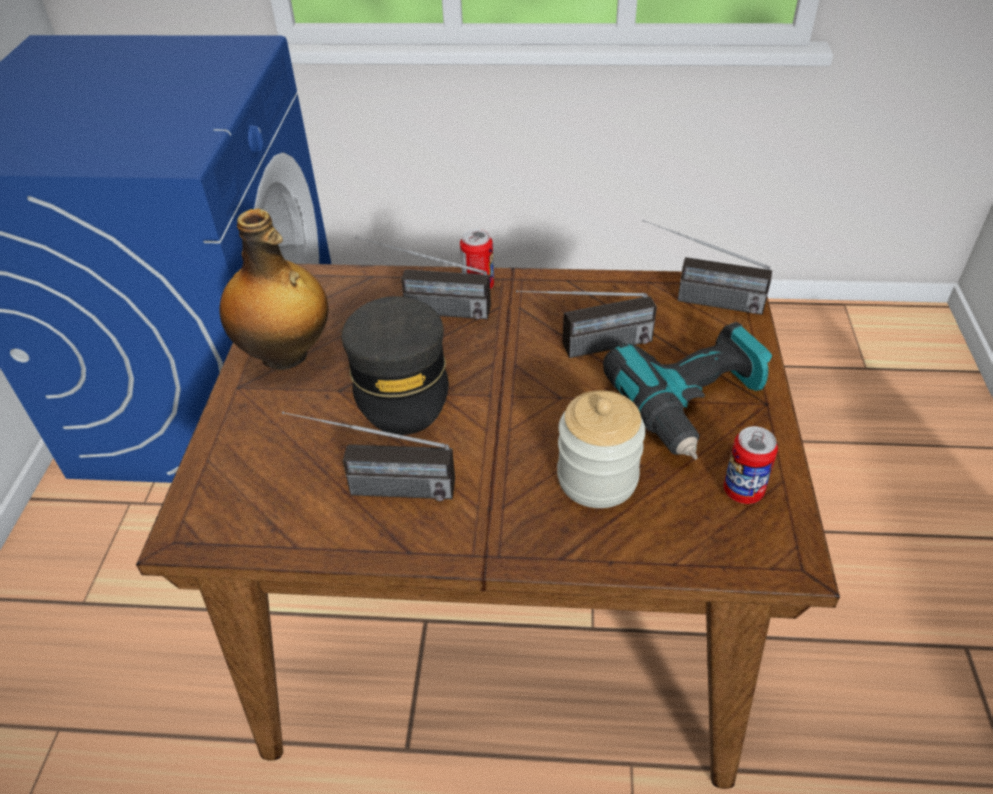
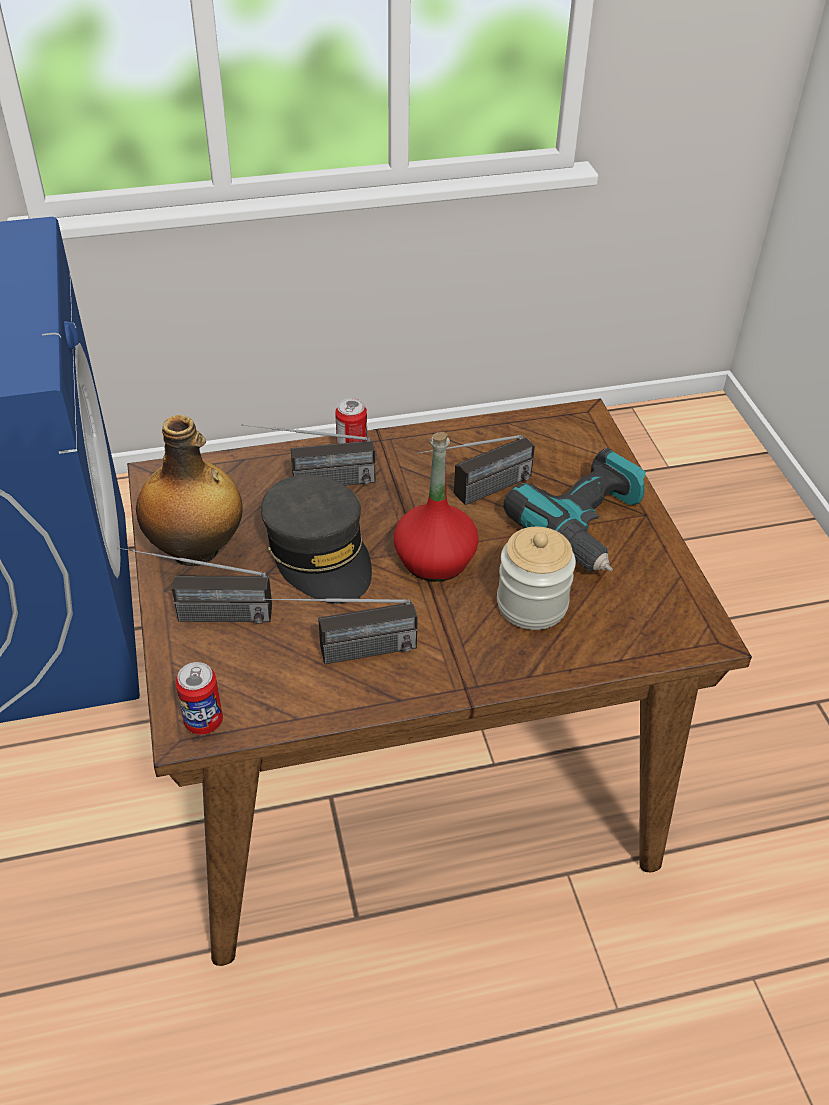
camera: 20 degrees left, 0 degrees up
radio [642,220,772,315] -> radio moved to [117,547,272,624]
can [724,426,778,504] -> can moved to [176,662,223,735]
none -> red bottle [394,432,479,582]

